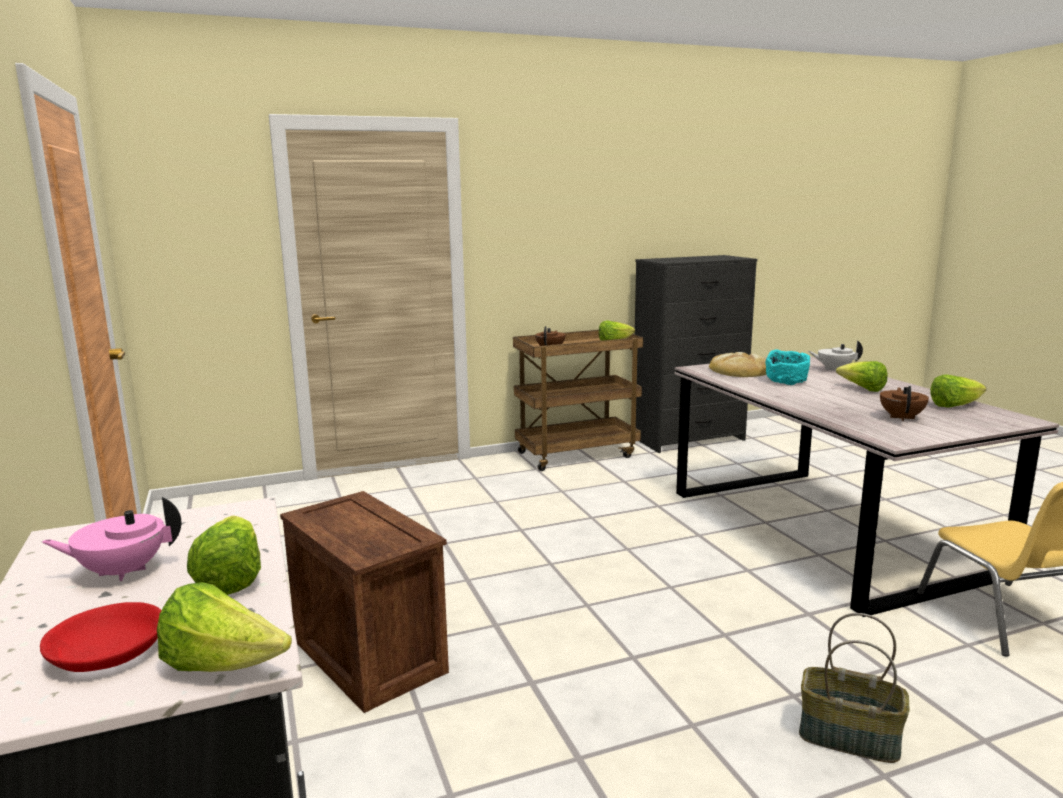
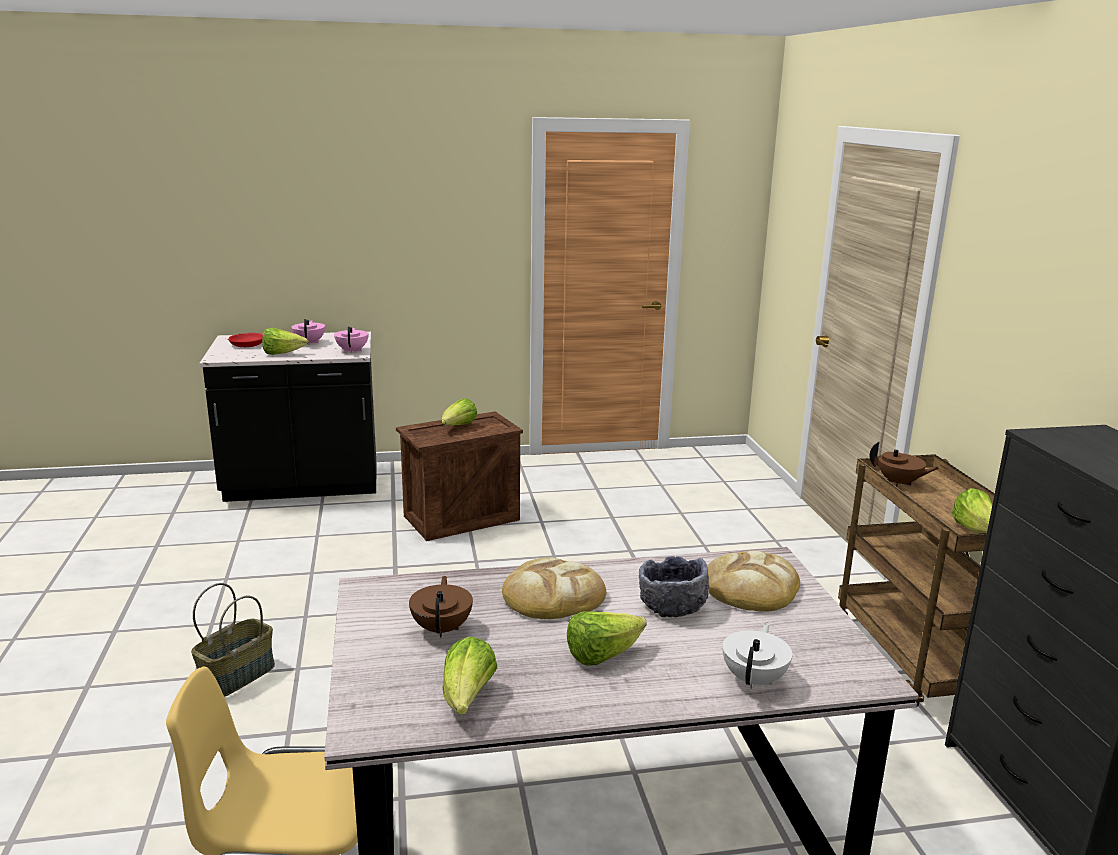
camera: 100 degrees right, 5 degrees up
lettuce [157,582,292,672] -> lettuce moved to [442,398,477,426]
turquoise bowl [766,350,810,385] -> grey bowl [639,556,709,618]
brown teapot [880,386,929,421] -> brown teapot turned 120 degrees counterclockwise [409,576,473,637]
none -> pink teapot [334,326,369,353]
none -> bread [502,558,606,619]

